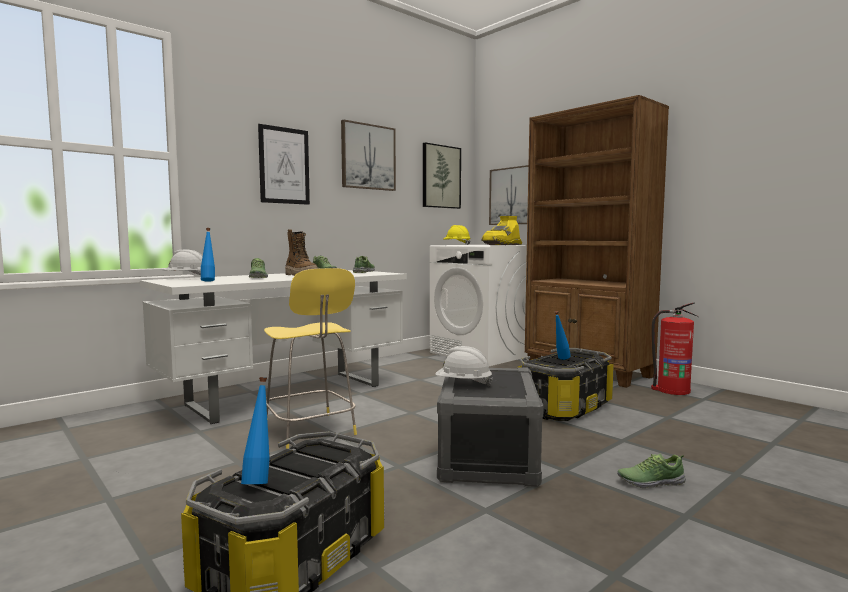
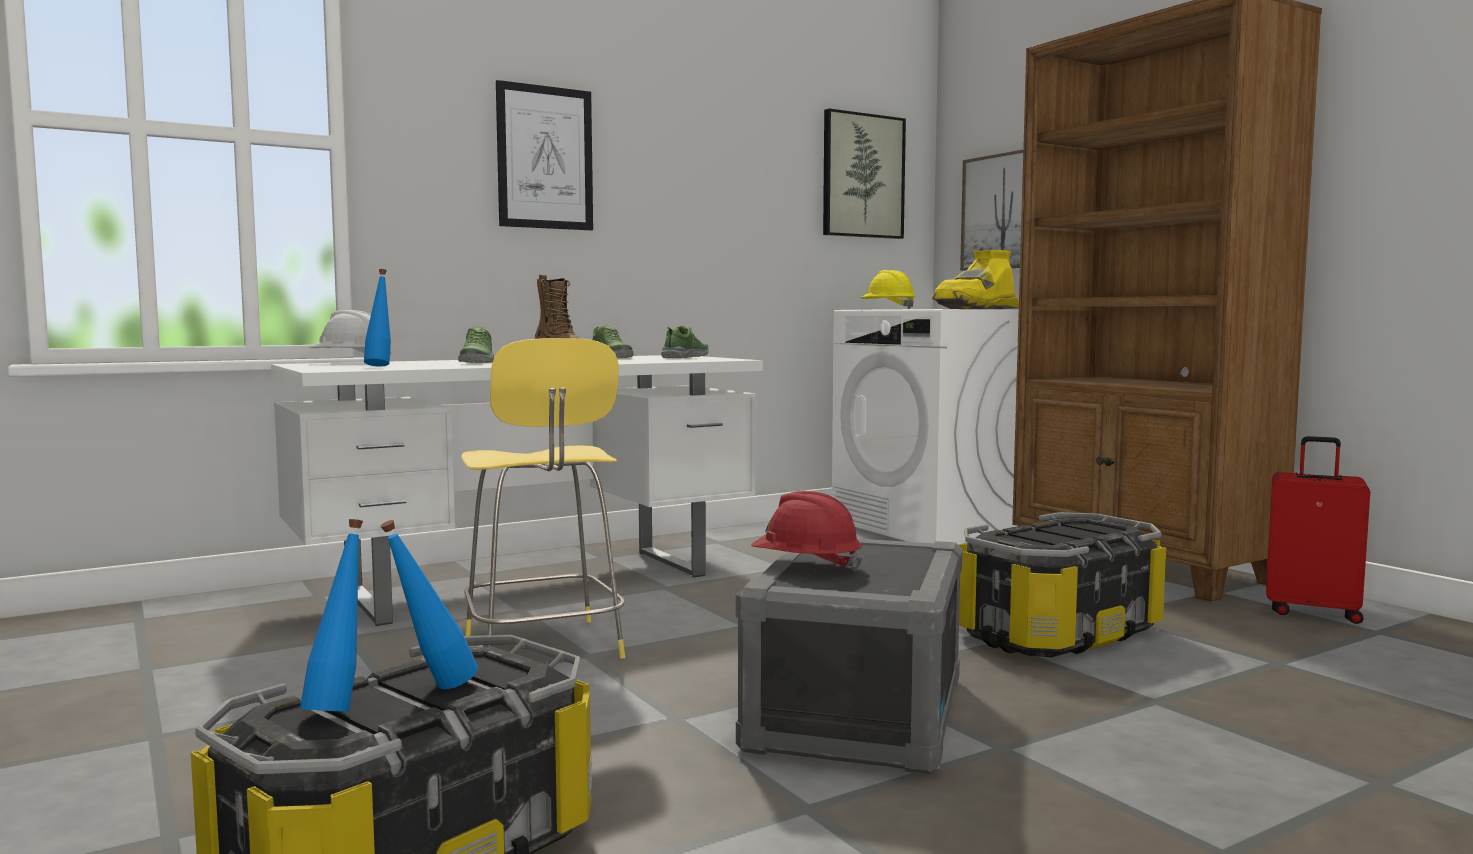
camera: 10 degrees right, 0 degrees up
picture [341,120,396,191] -> none
white hard hat [435,346,493,386] -> red hard hat [751,491,864,572]
blue bottle [555,311,571,360] -> blue bottle moved to [380,520,478,689]
shoe [617,454,686,488] -> none
fire extinguisher [651,302,698,395] -> red suitcase [1266,436,1370,624]

